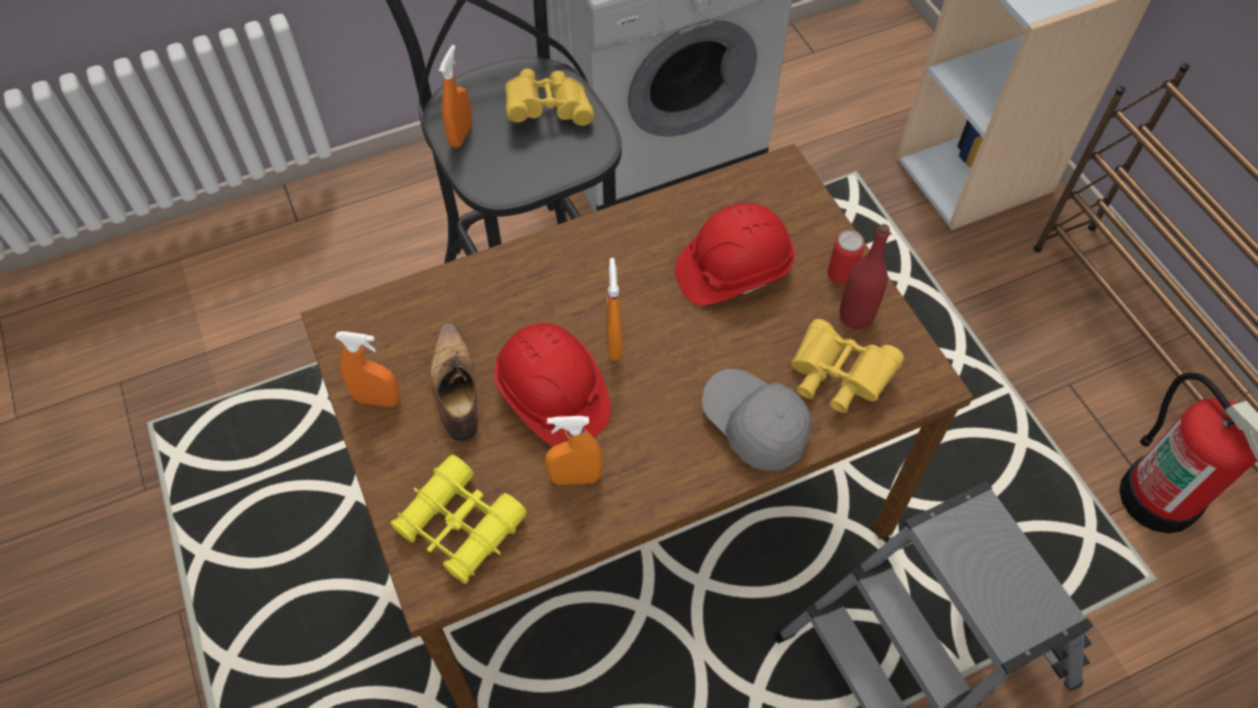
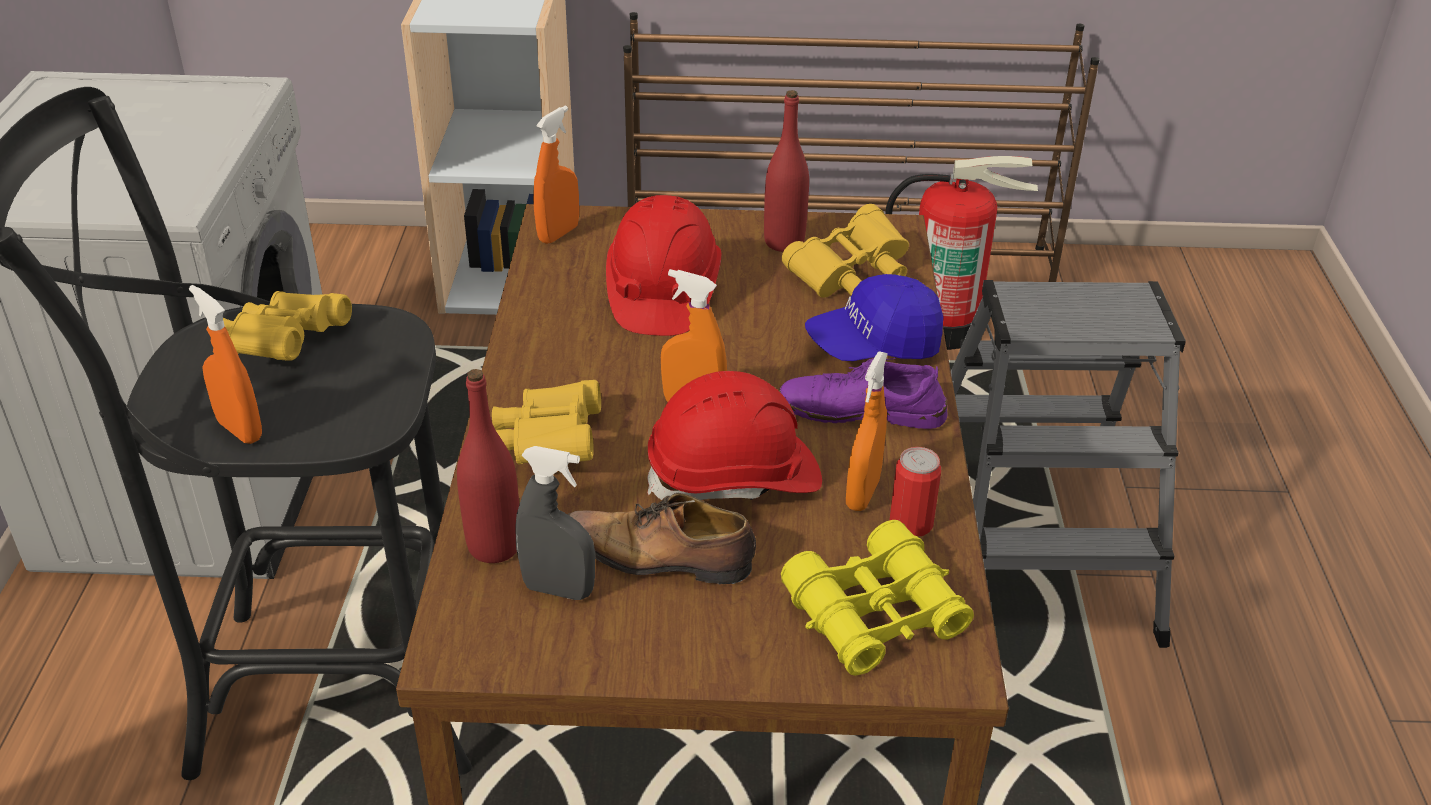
camera: 65 degrees left, 20 degrees down
orange spray bottle [335,331,400,407] -> orange spray bottle moved to [533,106,579,244]
grey cap [702,369,812,471] -> blue cap [805,274,943,361]
can [828,230,865,285] -> can moved to [890,447,941,537]
none -> red bottle [457,369,519,563]
none -> yellow binoculars [492,380,601,464]
none -> grey spray bottle [516,446,595,600]
none -> purple shoe [779,358,947,429]

